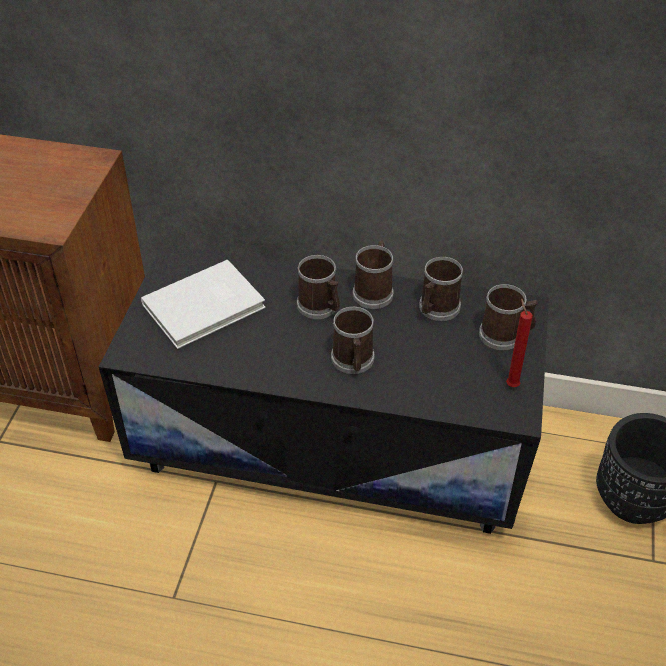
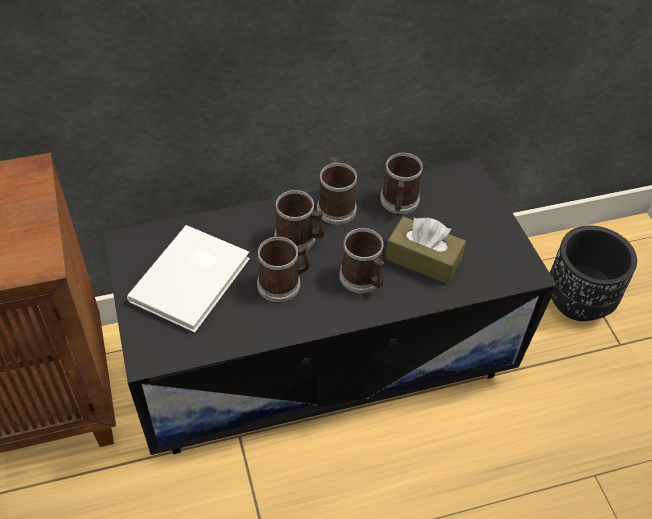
camera: 30 degrees left, 5 degrees up
mug [479,284,538,350] -> mug moved to [257,237,310,302]
red candle [506,298,533,387] -> none
none -> brown tissue box [386,216,466,284]

